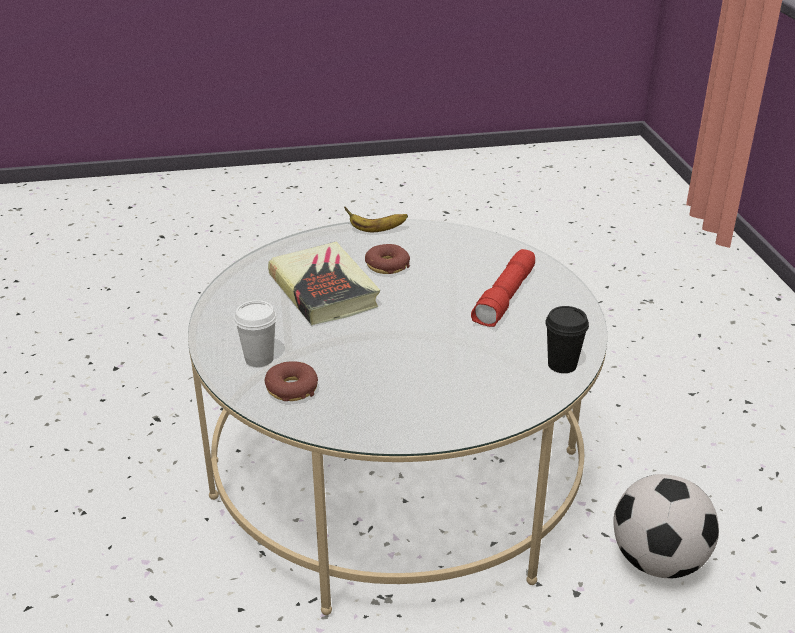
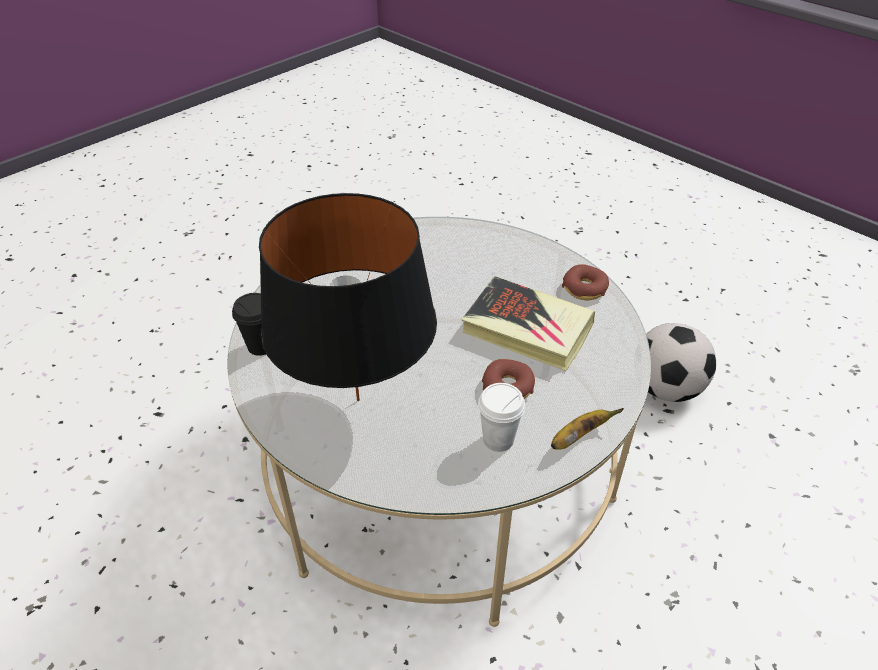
camera: 145 degrees right, 10 degrees up
white cup [234,300,277,367] -> white cup moved to [478,383,525,452]
donut [265,361,318,401] -> donut moved to [562,264,609,300]
red flashlight [471,249,535,327] -> black table lamp [259,193,437,401]
football [613,474,719,578] -> football moved to [646,323,716,402]

